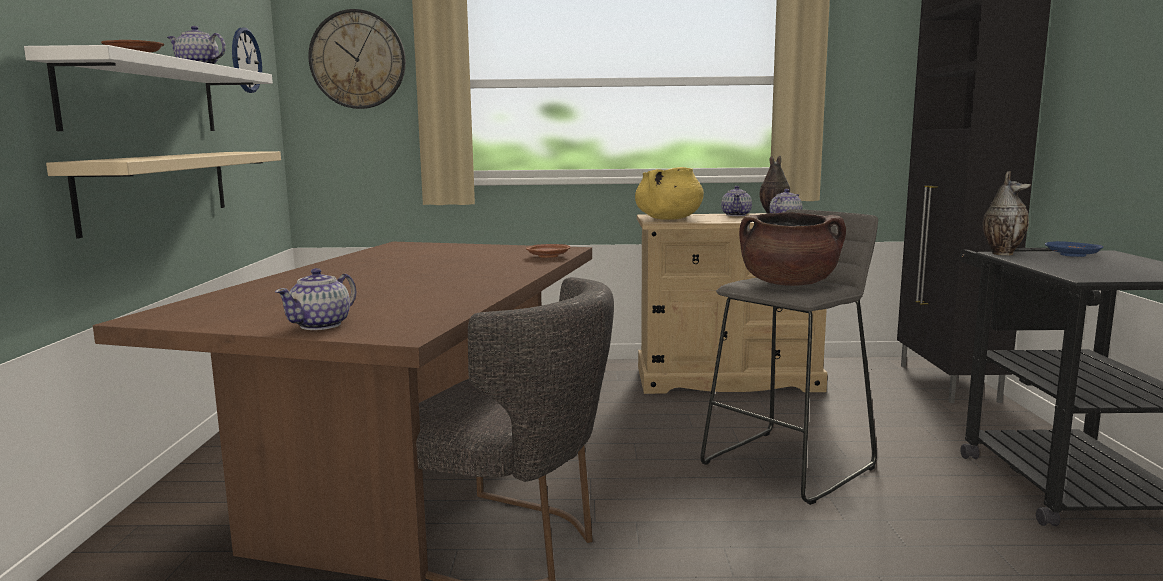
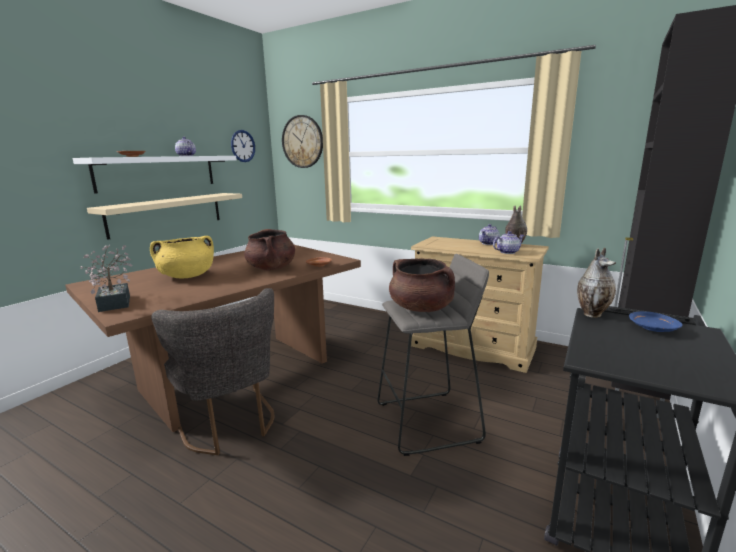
camera: 30 degrees right, 5 degrees up
teapot [275,268,356,330] -> potted plant [80,245,133,312]
yellow cooking pot [635,167,704,220] -> yellow cooking pot moved to [150,236,214,278]
none -> brown cooking pot [244,229,295,271]

